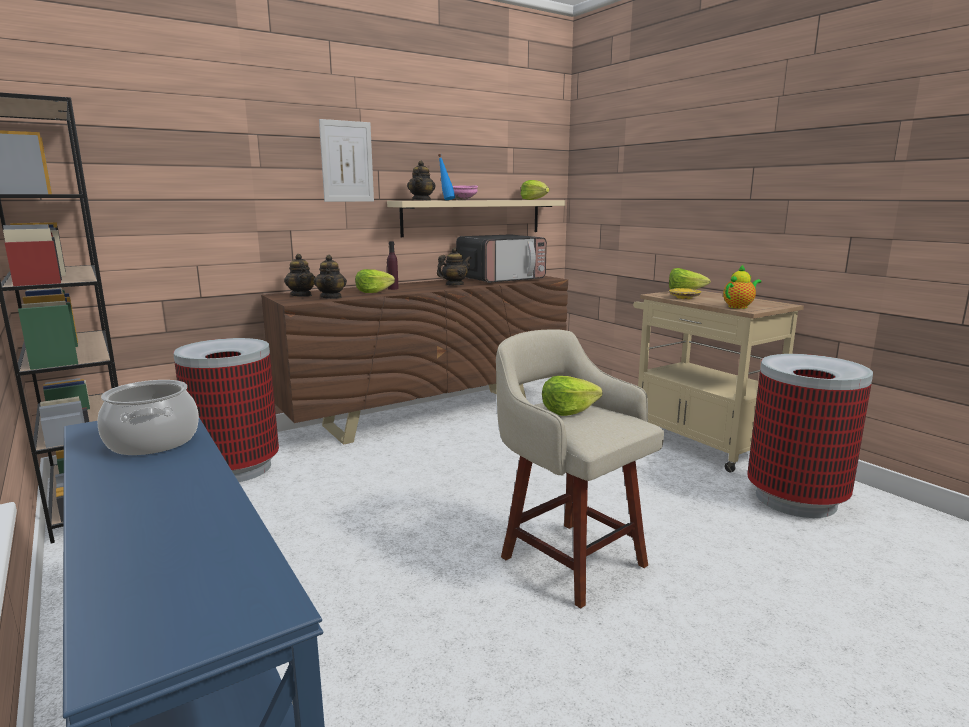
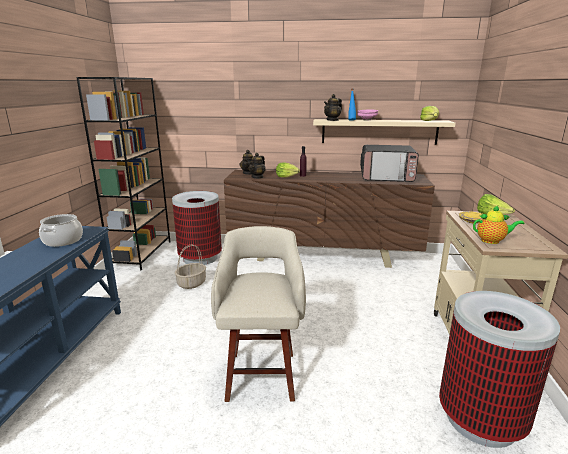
camera: 40 degrees right, 5 degrees up
picture [319,119,374,202] -> none
teapot [437,247,471,285] -> none
lettuce [542,376,602,416] -> none
none -> basket [175,245,206,289]

